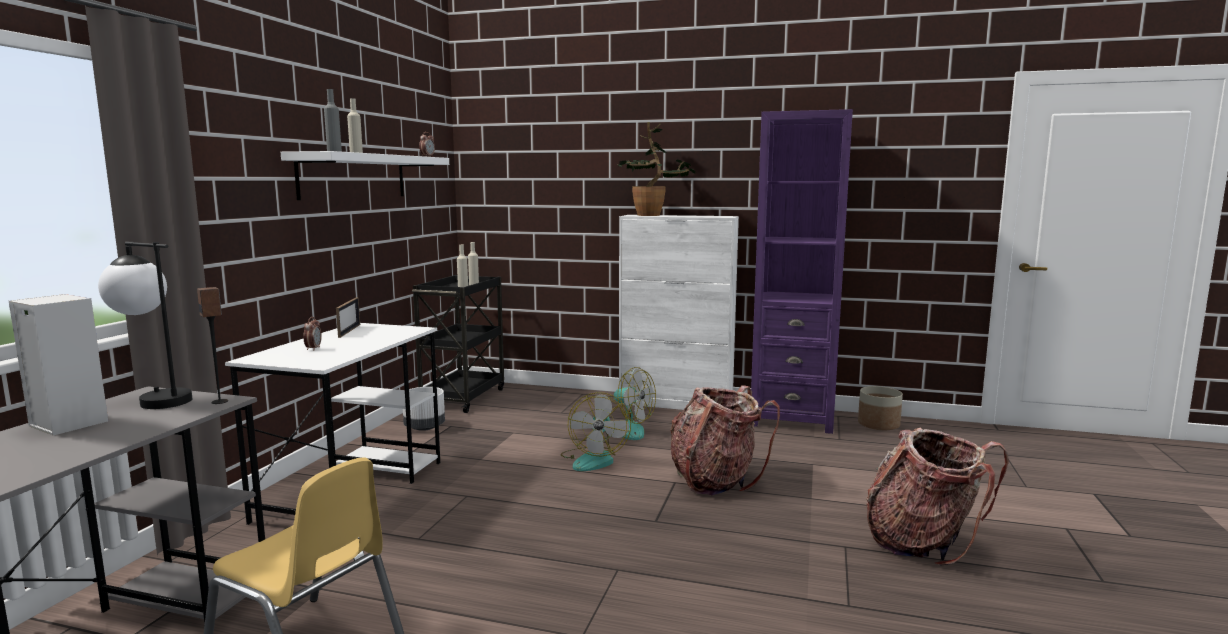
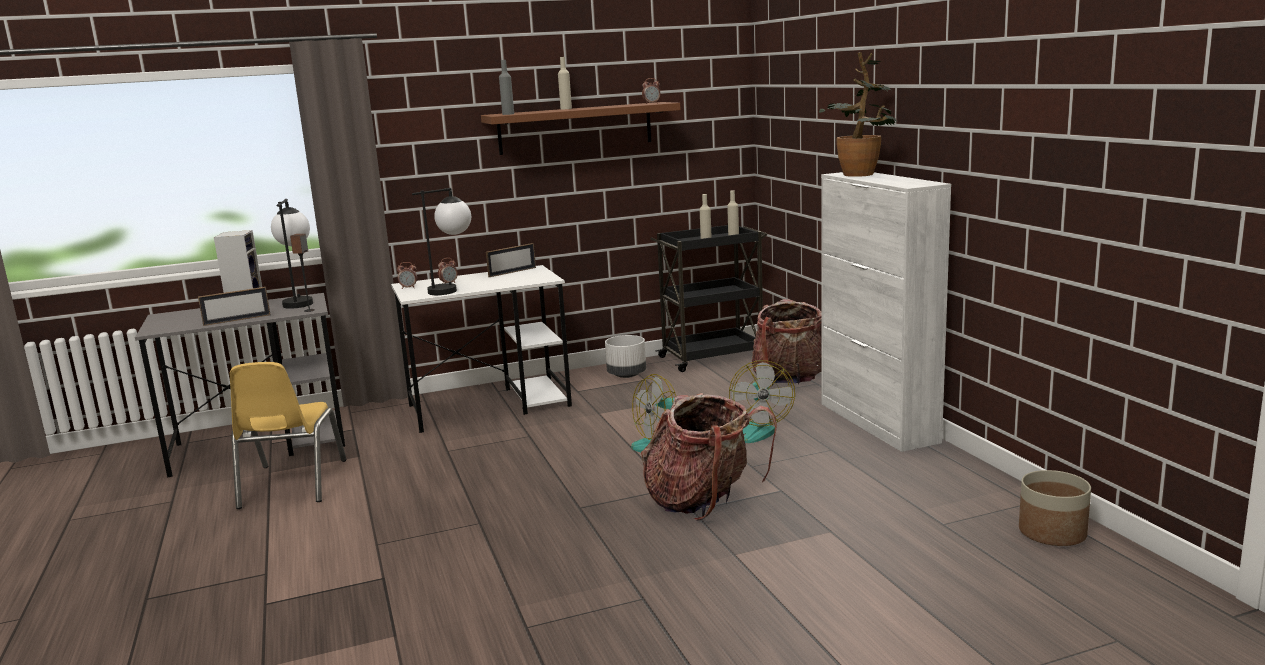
camera: 55 degrees right, 5 degrees up
white shelf [281,151,449,200] -> brown shelf [481,102,681,155]
purple bookcase [751,109,853,434] -> none
backpack [866,428,1009,566] -> backpack moved to [752,299,822,387]
none -> picture frame [198,287,270,326]
none -> alarm clock [397,262,417,289]
none -> table lamp [412,188,471,295]

